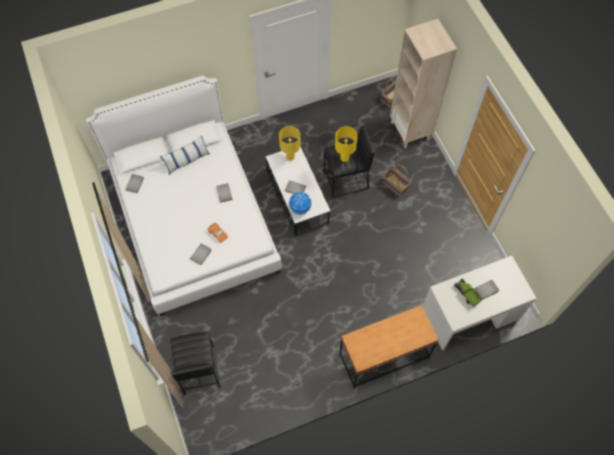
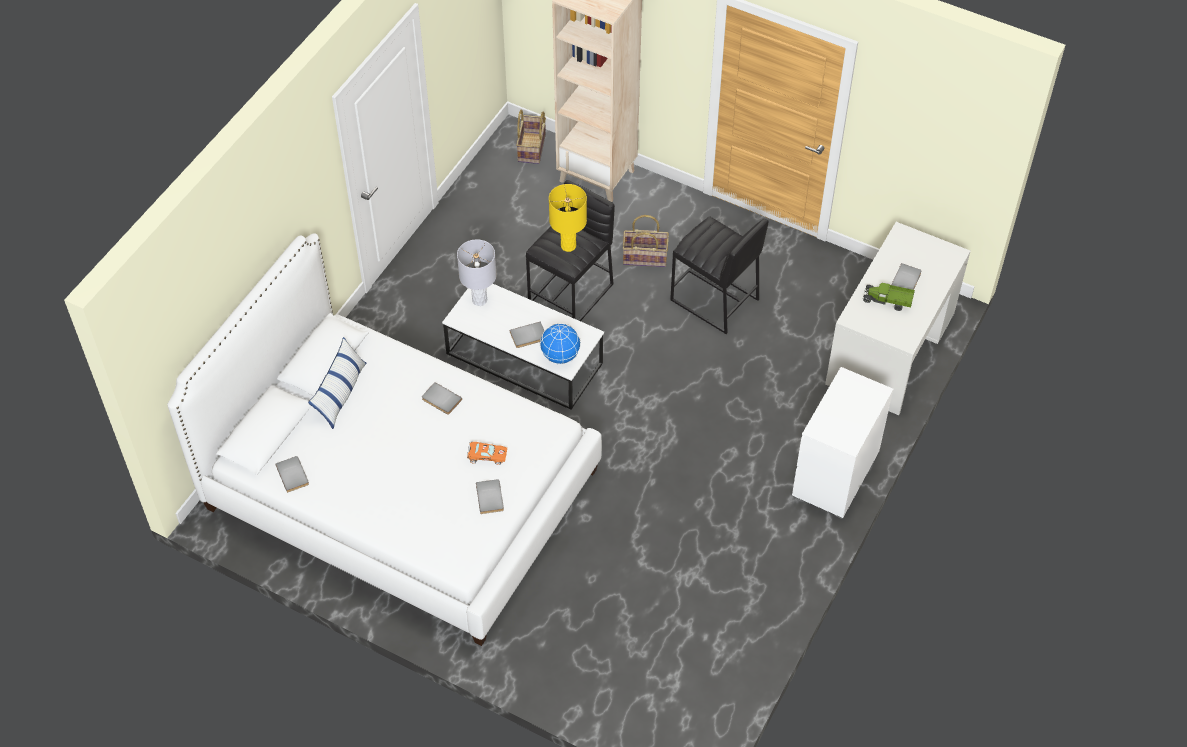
camera: 40 degrees left, 10 degrees down
black stool [170,332,220,395] -> black stool moved to [670,216,769,334]
yellow table lamp [279,126,301,161] -> grey table lamp [457,239,497,306]
brown desk [339,305,439,389] -> white dresser [792,367,893,519]

